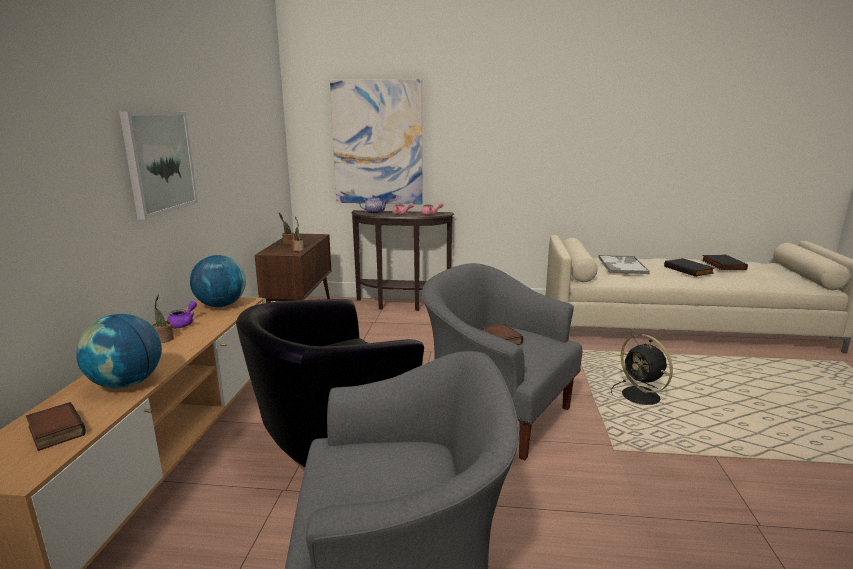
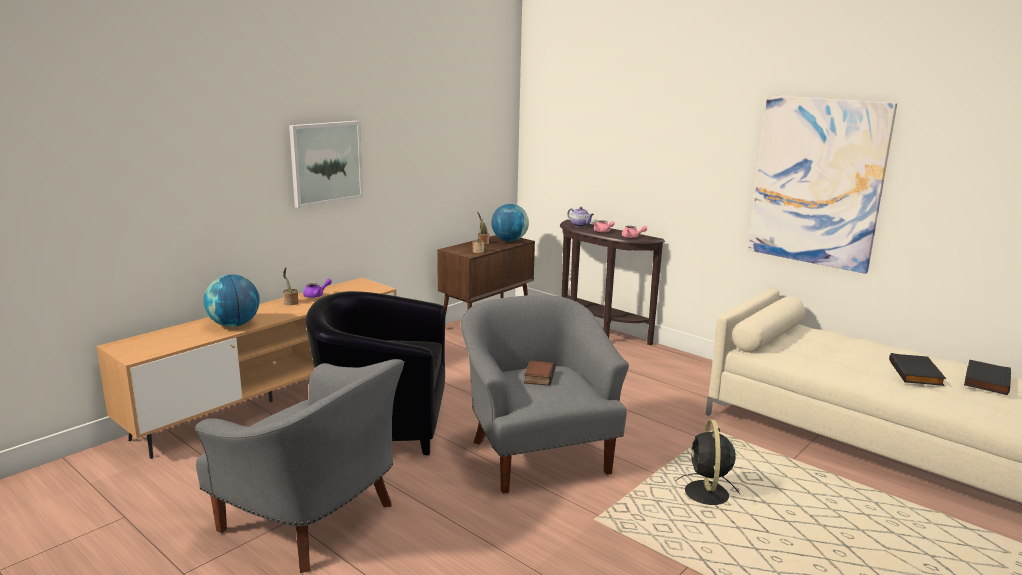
camera: 35 degrees right, 0 degrees up
book [26,402,86,451] -> none
globe [190,255,246,307] -> globe moved to [491,204,529,242]
picture [330,79,422,204] -> picture moved to [748,95,897,274]
tray [598,255,650,274] -> none

